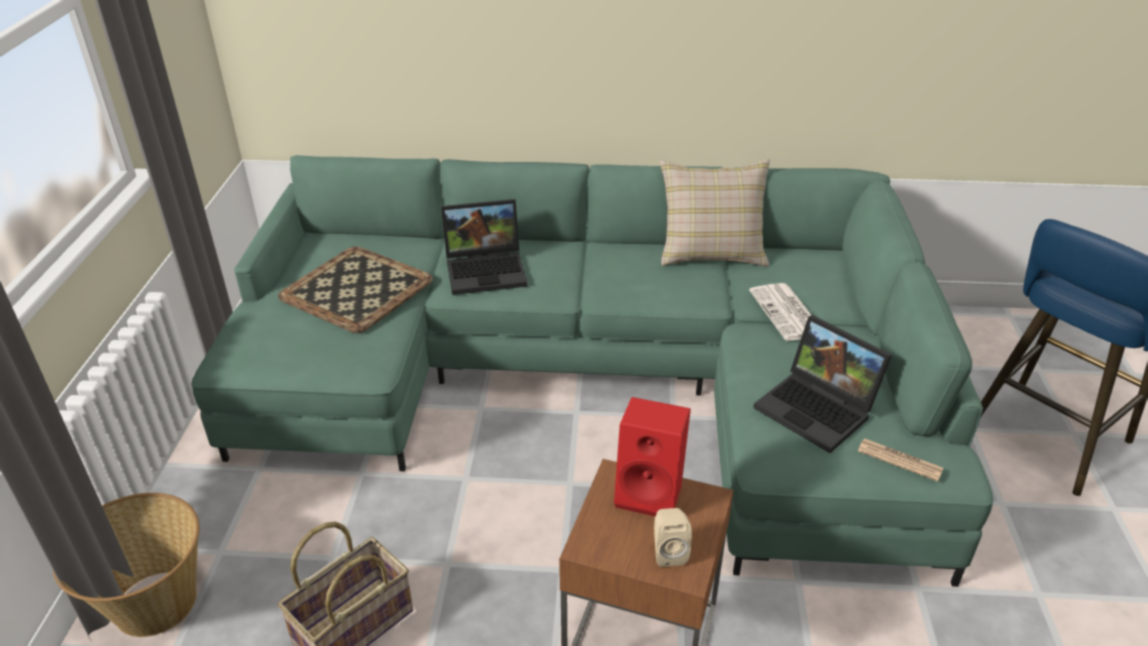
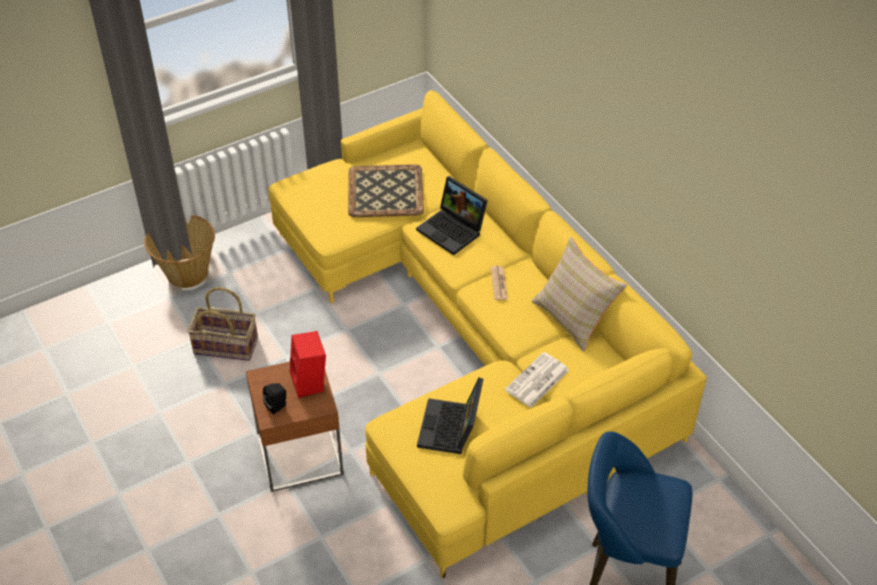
camera: 55 degrees right, 10 degrees up
green sofa [191,155,993,587] -> yellow sofa [268,90,707,579]
beige speaker [654,508,692,567] -> black speaker [263,383,286,415]
newspaper [858,438,943,482] -> newspaper moved to [491,266,508,300]

